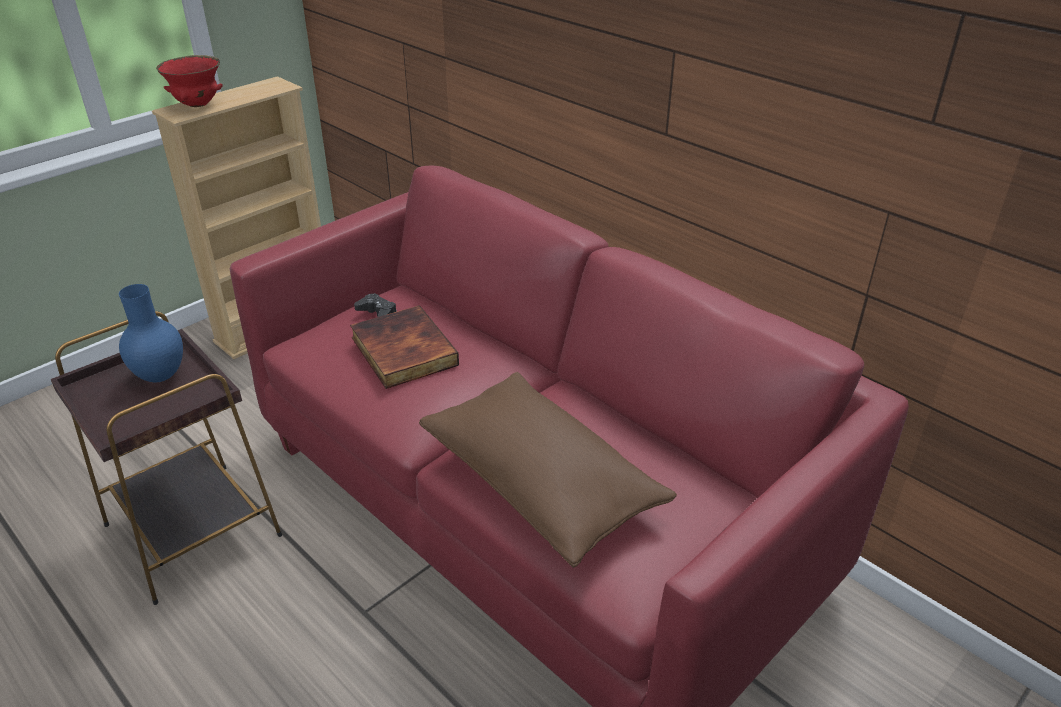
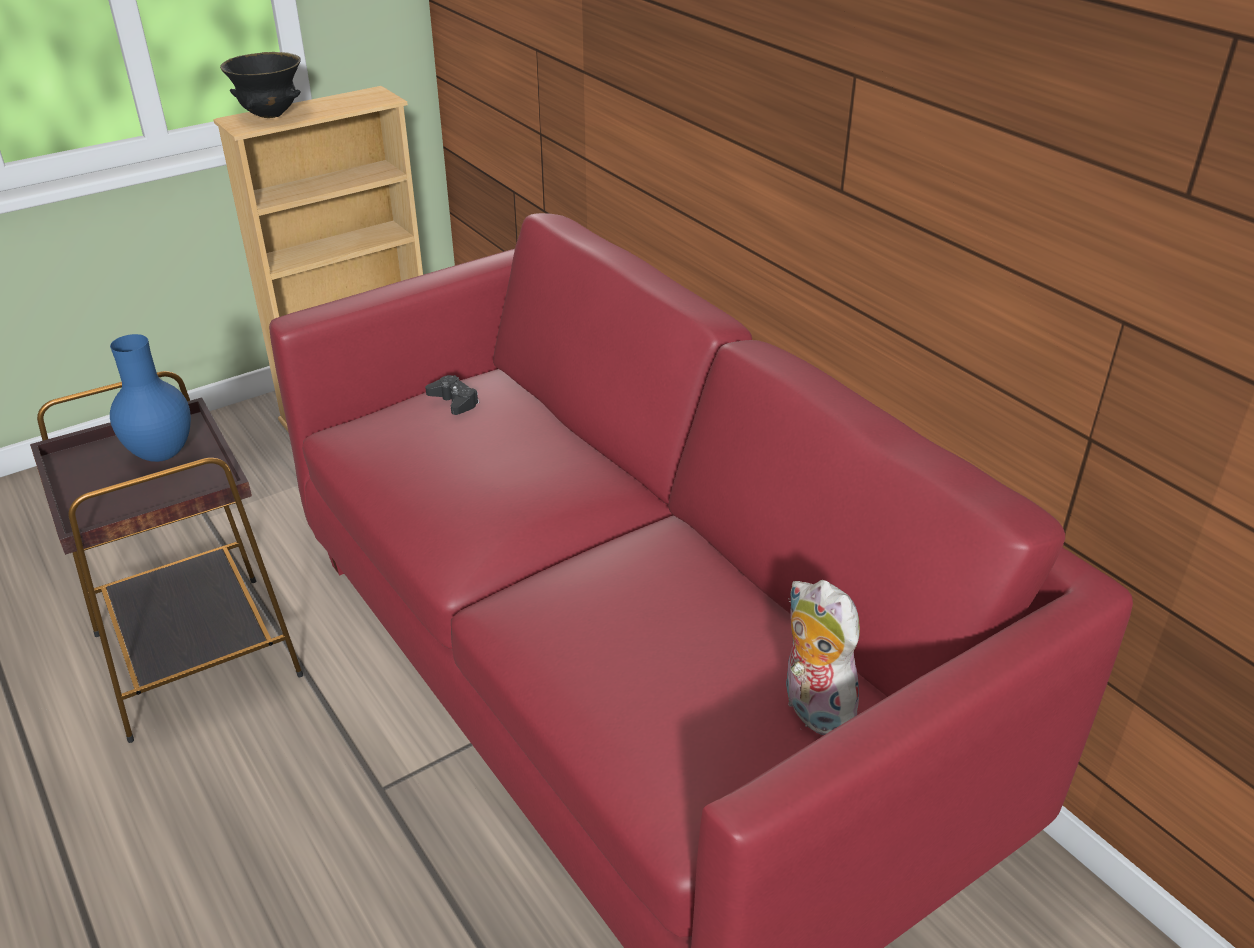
camera: 10 degrees right, 0 degrees up
red bowl [156,55,223,107] -> black bowl [220,52,301,118]
book [350,305,459,389] -> none
brown pillow [419,372,677,568] -> none
none -> plush toy [786,580,860,735]

